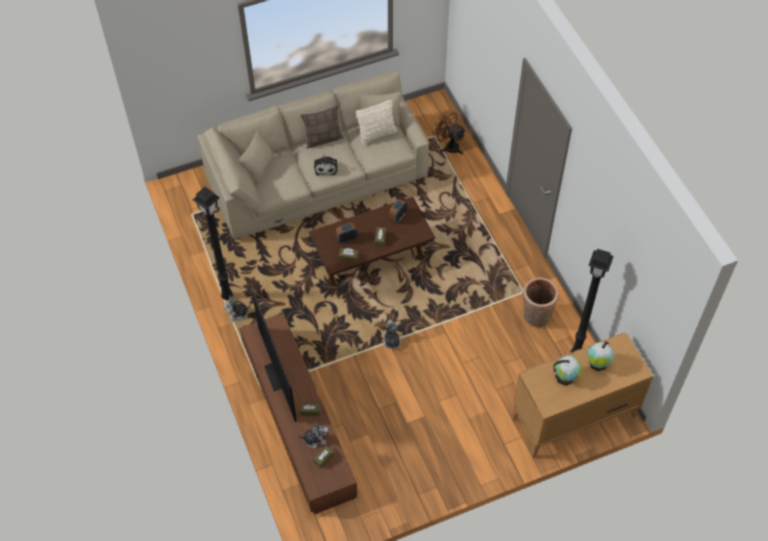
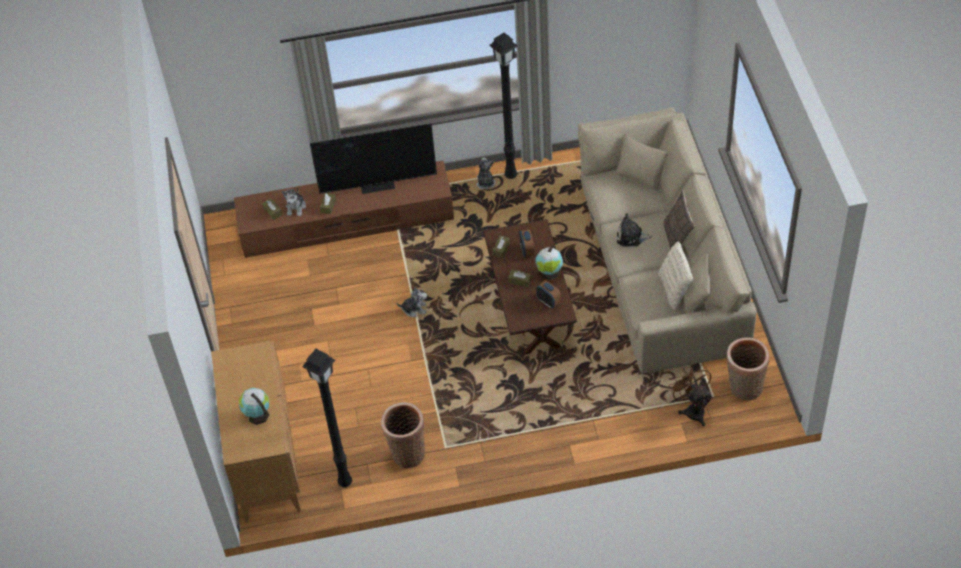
camera: 105 degrees right, 5 degrees down
brown fan [433,110,466,155] -> brown fan turned 75 degrees counterclockwise [669,364,713,427]
globe [554,355,582,386] -> globe moved to [535,246,563,280]
none -> basket [726,337,769,400]

